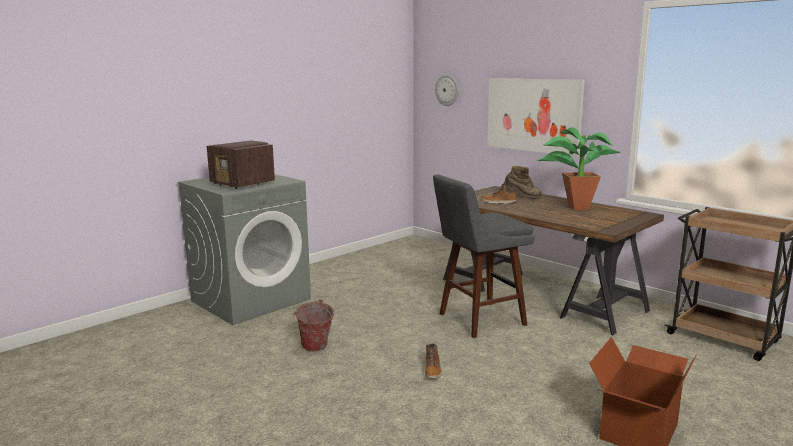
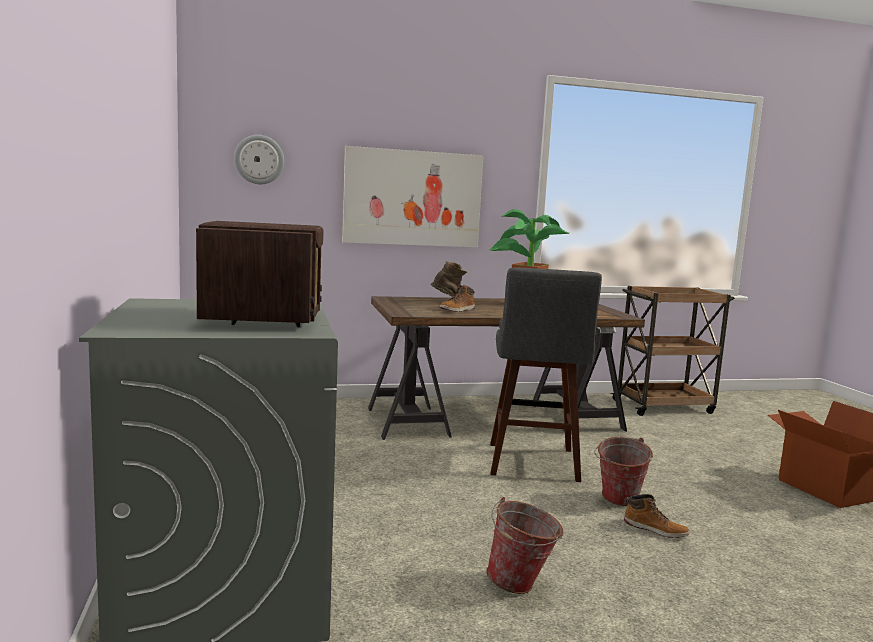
camera: 60 degrees left, 5 degrees down
radio [207,140,275,189] -> radio turned 75 degrees counterclockwise [196,221,324,327]
none -> bucket [595,437,653,506]

